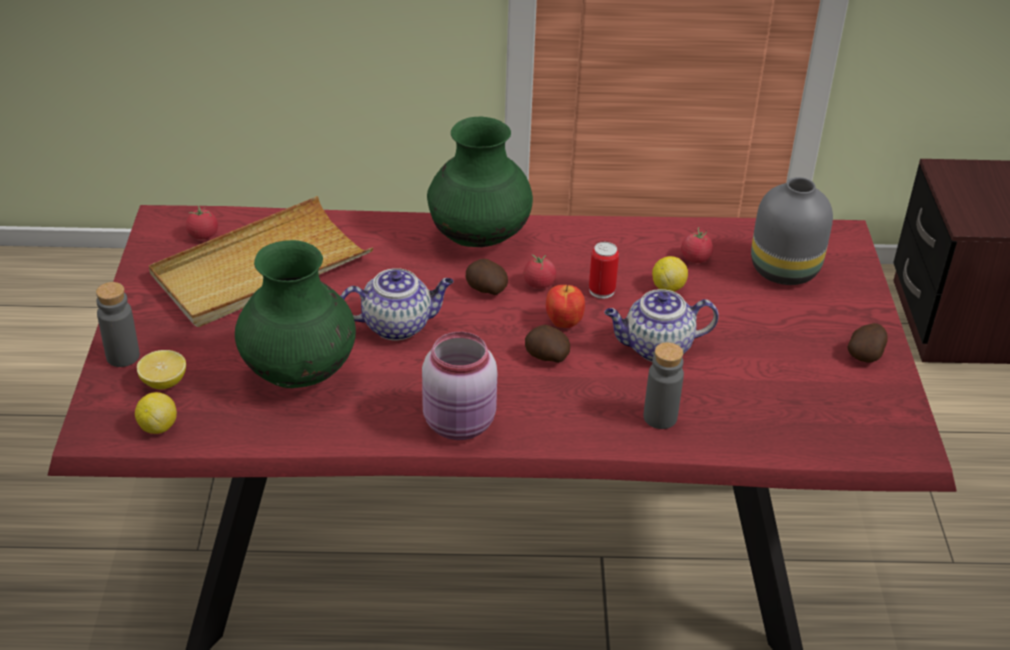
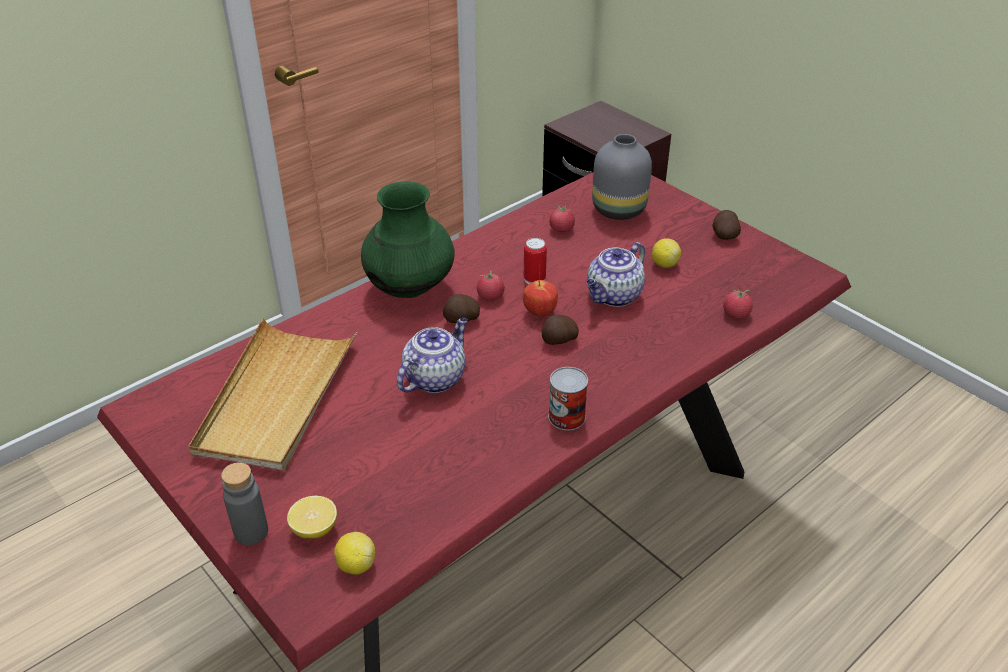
camera: 40 degrees left, 0 degrees up
tomato [186,206,218,240] -> tomato moved to [723,290,753,318]
green vase [235,240,356,388] -> none
pink jar [422,332,497,440] -> can [548,367,588,431]
grey bottle [643,342,684,429] -> none
lemon [652,256,688,292] -> lemon moved to [652,238,681,268]

